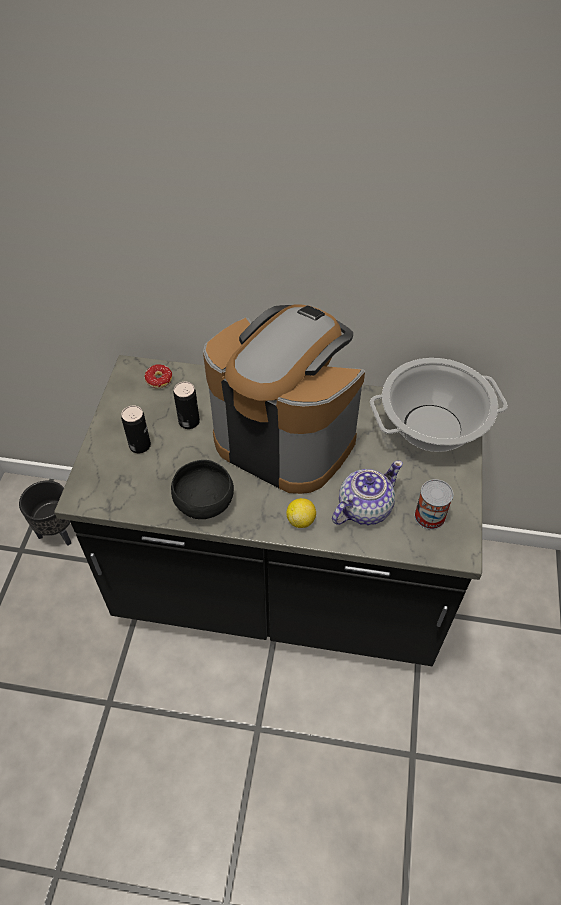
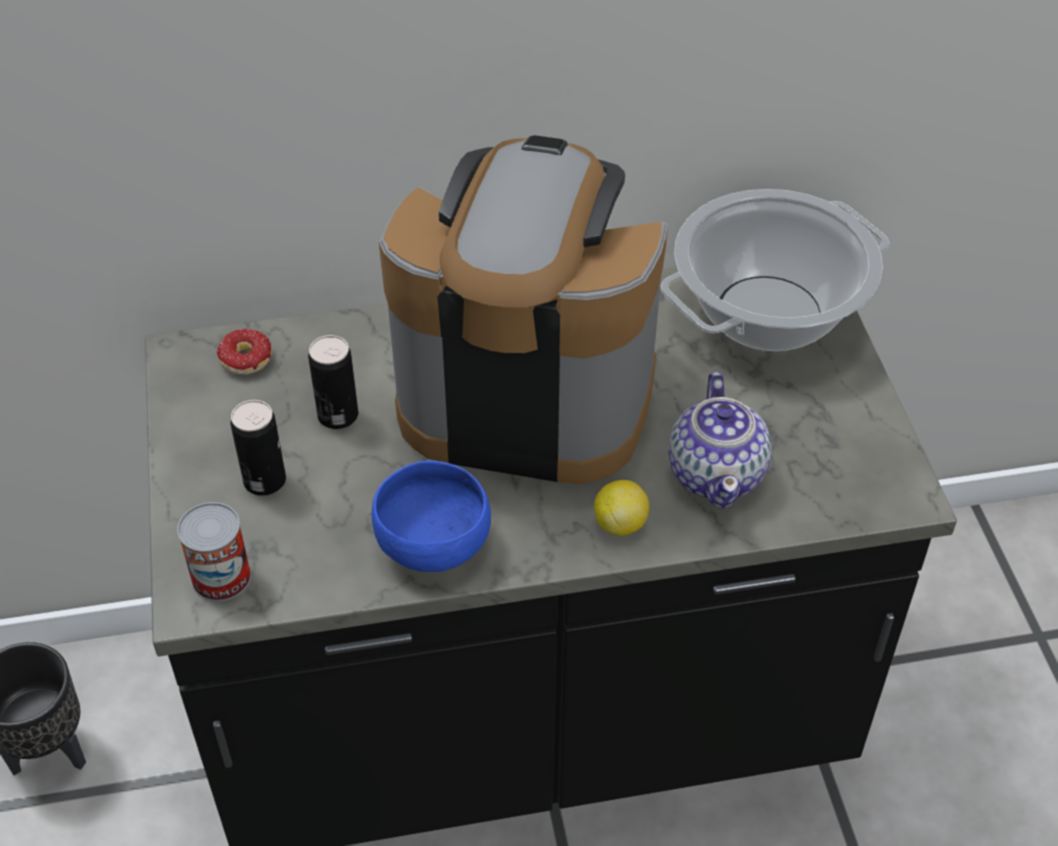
camera: 20 degrees left, 5 degrees down
black bowl [171,460,234,519] -> blue bowl [372,461,491,572]
teapot [332,460,403,525] -> teapot turned 150 degrees clockwise [668,372,772,508]
can [414,479,453,530] -> can moved to [177,502,251,602]

